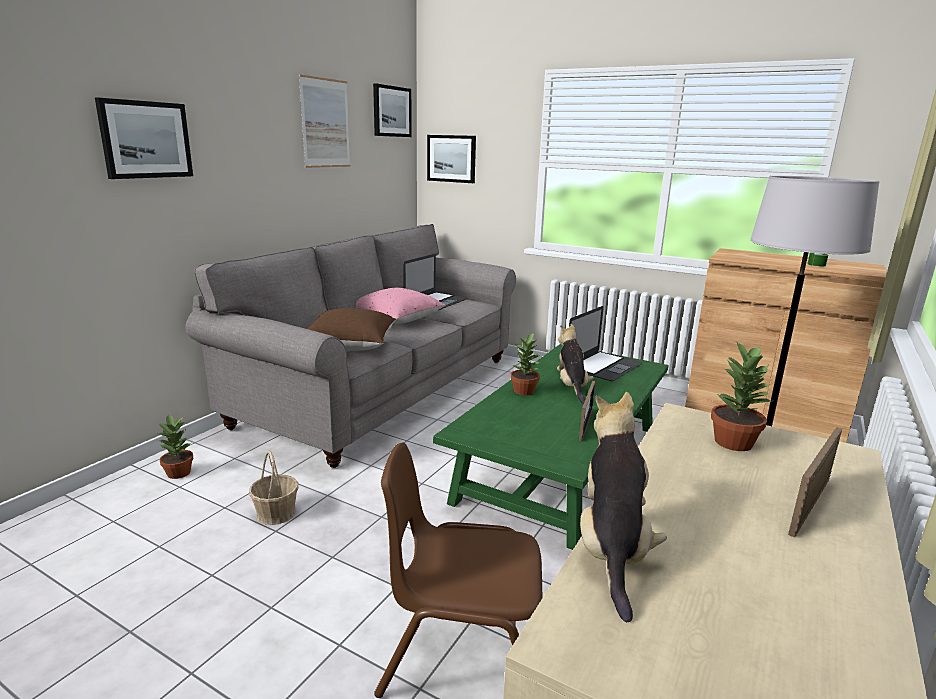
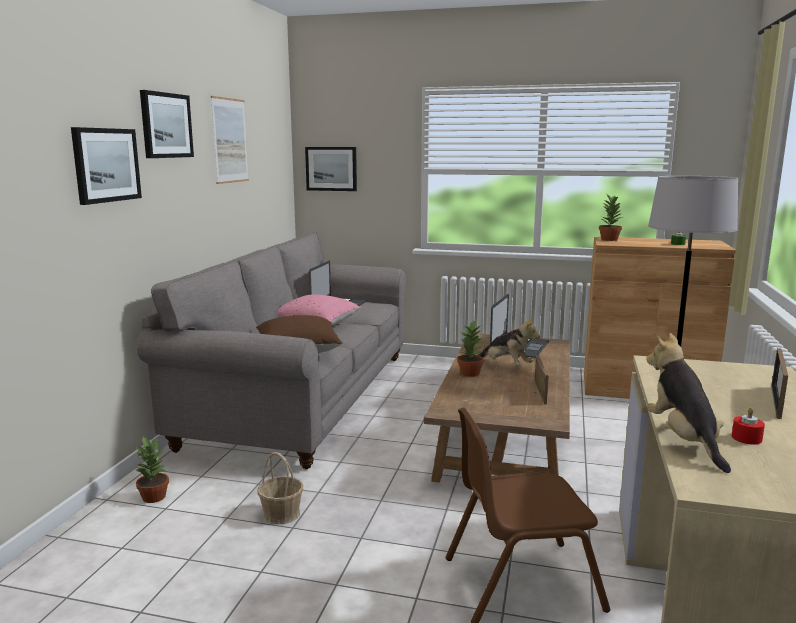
camera: 15 degrees left, 5 degrees down
picture [373,83,412,137] -> picture moved to [140,90,194,158]
green coffee table [433,344,669,550] -> brown coffee table [424,334,570,483]
plush toy [557,324,594,404] -> plush toy turned 150 degrees clockwise [478,316,540,366]
potted plant [711,341,772,451] -> potted plant moved to [599,194,623,241]
none -> red candle [732,408,765,445]

